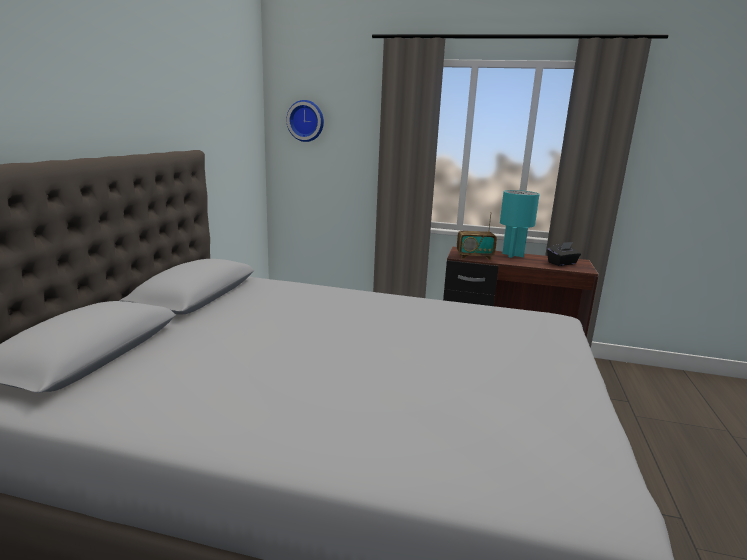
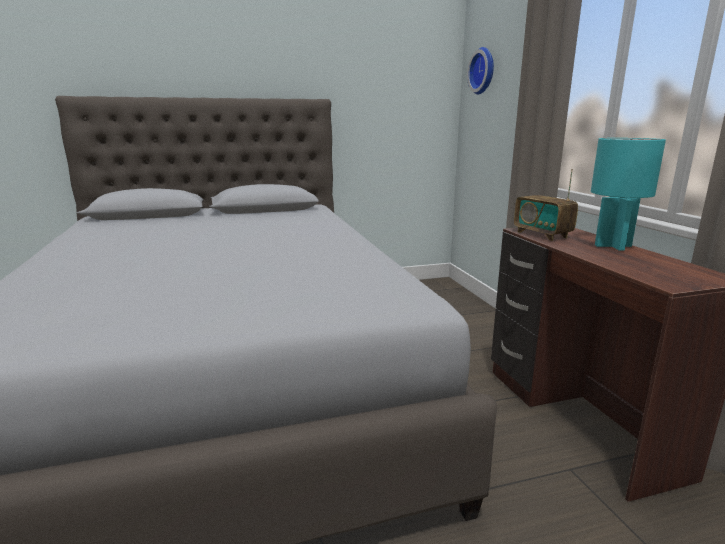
camera: 60 degrees right, 0 degrees up
black tissue box [547,242,581,266] -> none

